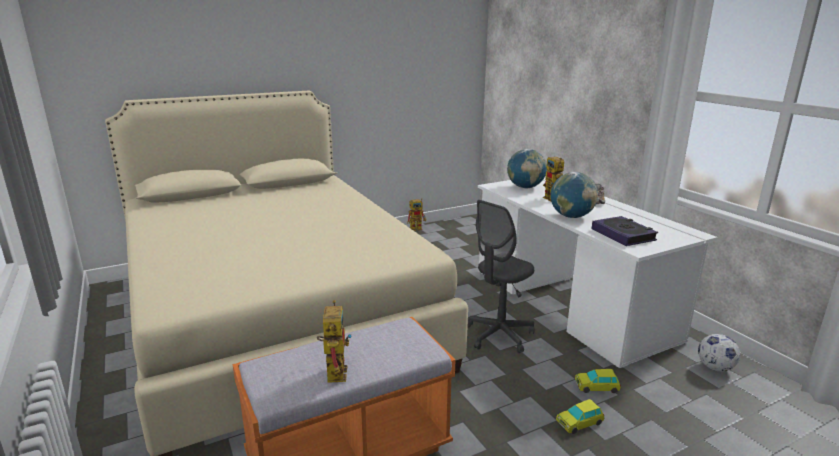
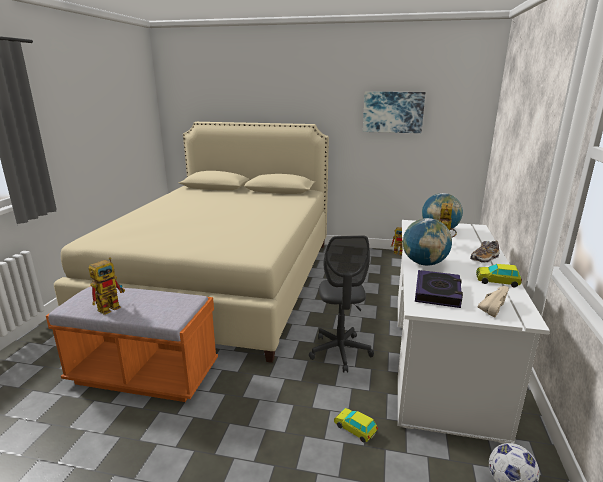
camera: 40 degrees right, 0 degrees up
grey office chair [468,200,535,353] -> grey office chair turned 90 degrees counterclockwise [309,236,374,373]
toy car [556,399,604,434] -> toy car moved to [476,264,522,287]
none -> picture [363,92,425,133]
none -> beige shoe [478,286,509,317]

